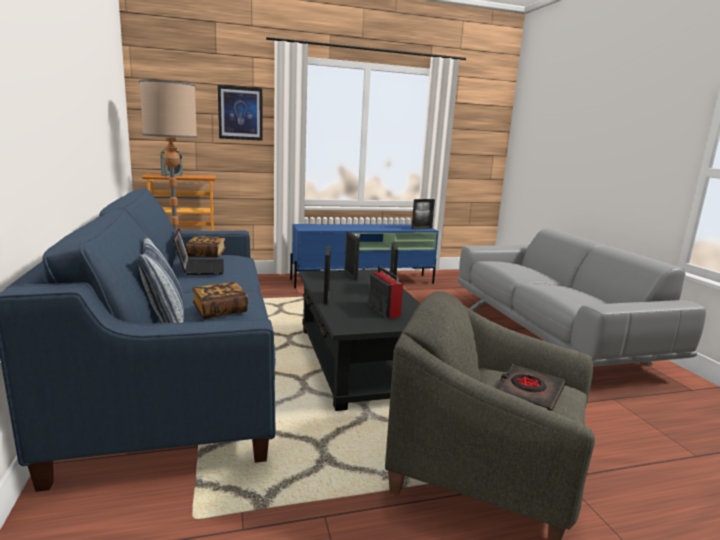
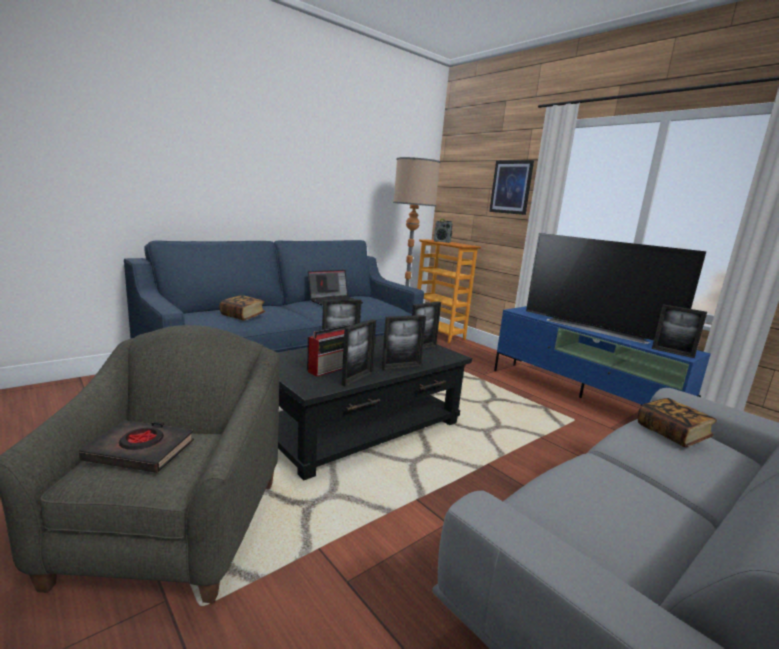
camera: 65 degrees right, 0 degrees up
pillow [137,236,184,323] -> none
book [186,236,226,257] -> book moved to [637,398,717,447]
none -> picture frame [342,319,376,387]
none -> television [526,233,706,344]

